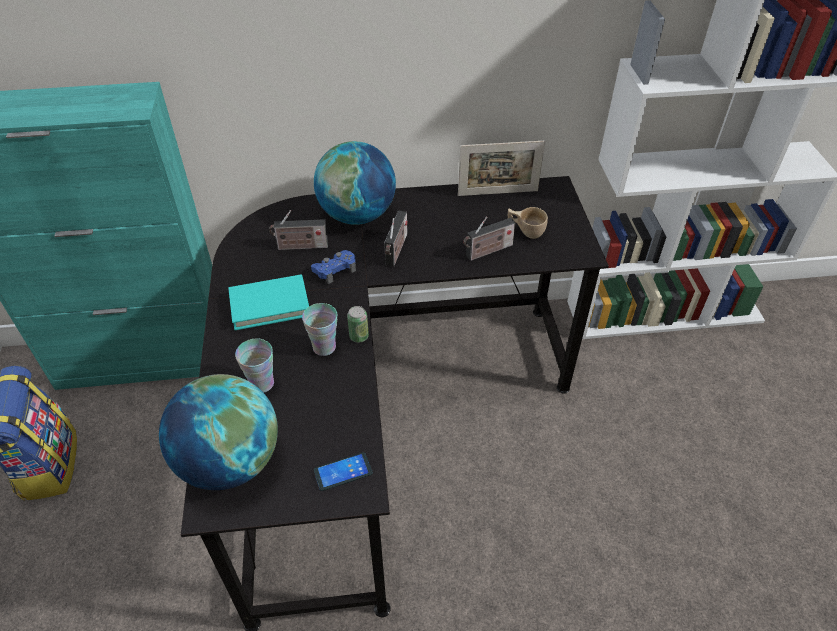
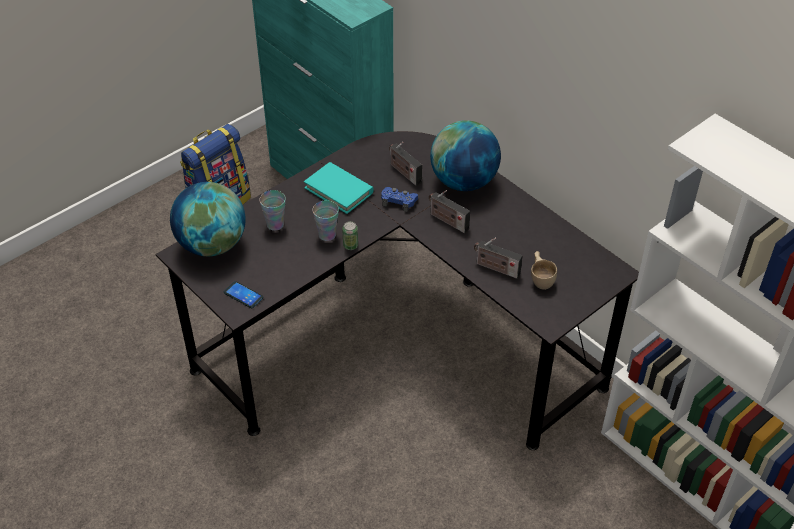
camera: 55 degrees right, 0 degrees up
radio [384,211,408,266] -> radio turned 60 degrees clockwise [429,190,470,233]
picture frame [458,140,545,196] -> none

